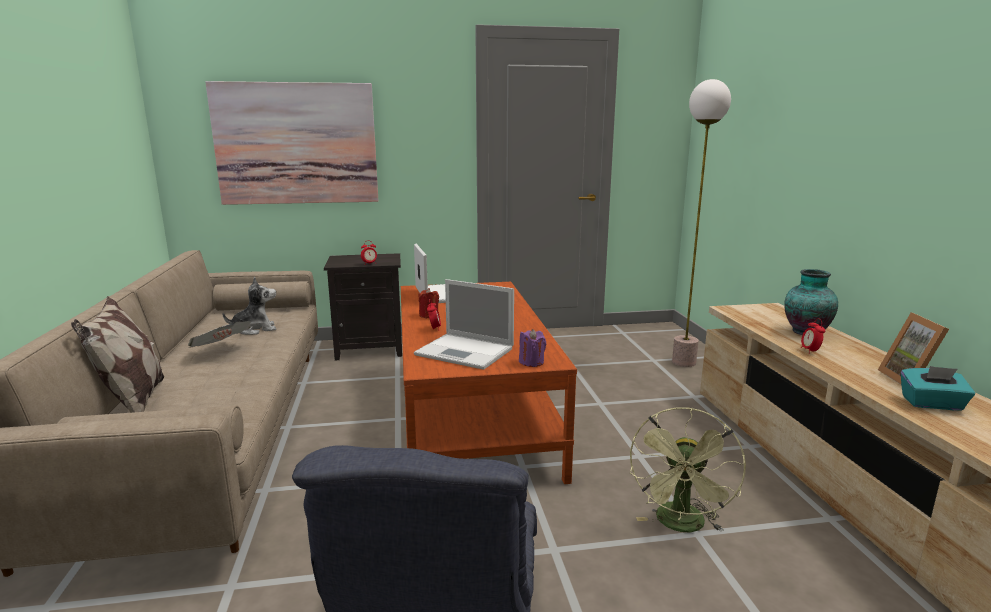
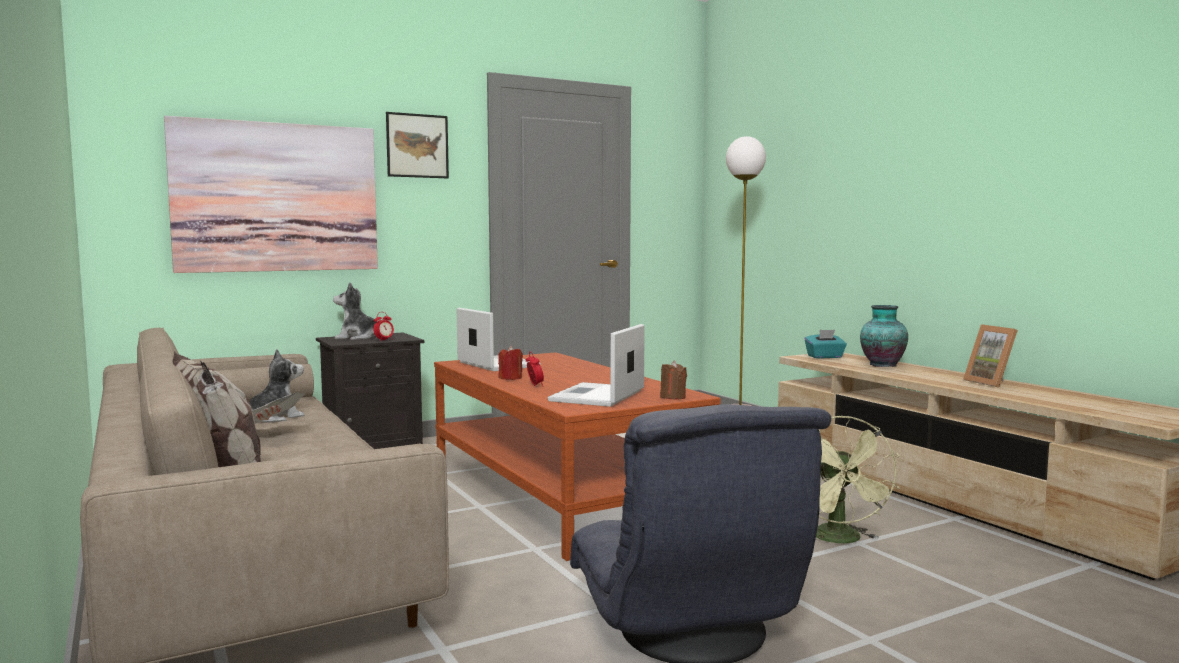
camera: 20 degrees left, 10 degrees down
laptop [414,279,514,370] -> laptop turned 105 degrees clockwise [548,324,645,407]
purple candle [519,329,546,367] -> brown candle [660,360,687,400]
alarm clock [801,319,825,354] -> none
turquoise tissue box [901,366,975,411] -> turquoise tissue box moved to [805,330,847,358]
none -> plush toy [333,282,386,340]
none -> picture [386,112,449,178]

